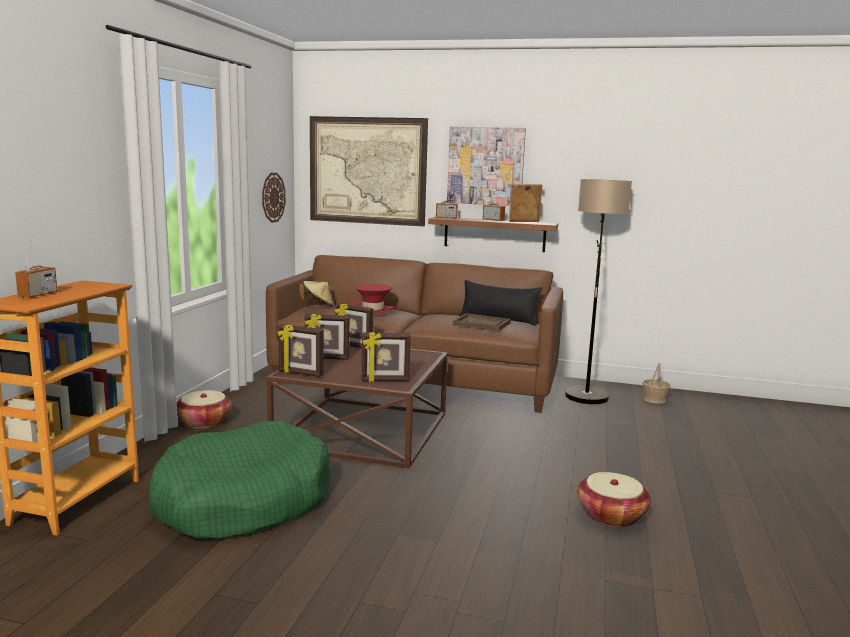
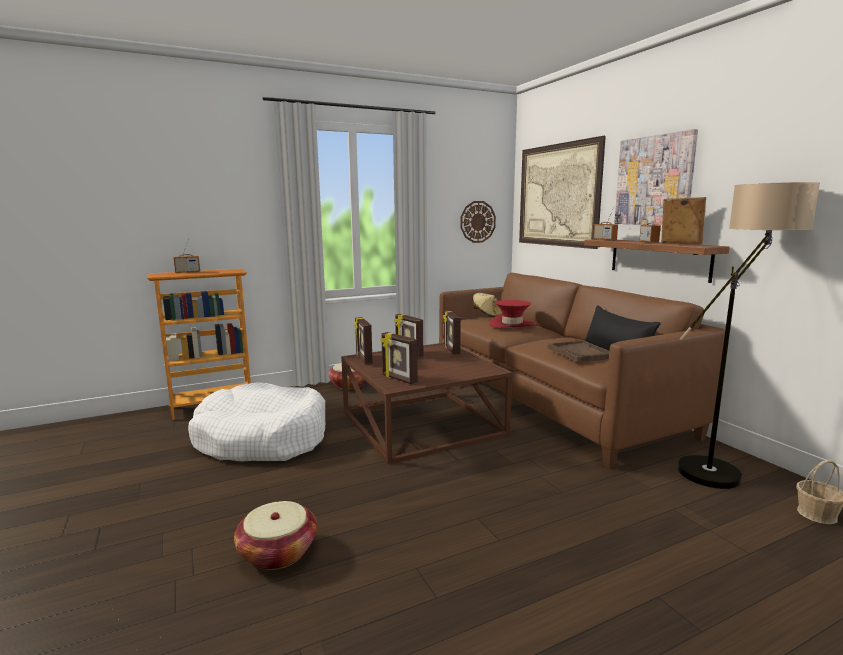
camera: 50 degrees right, 0 degrees up
green dog bed [149,421,331,540] -> white dog bed [188,382,325,462]
basket [577,472,651,527] -> basket moved to [234,501,317,570]

